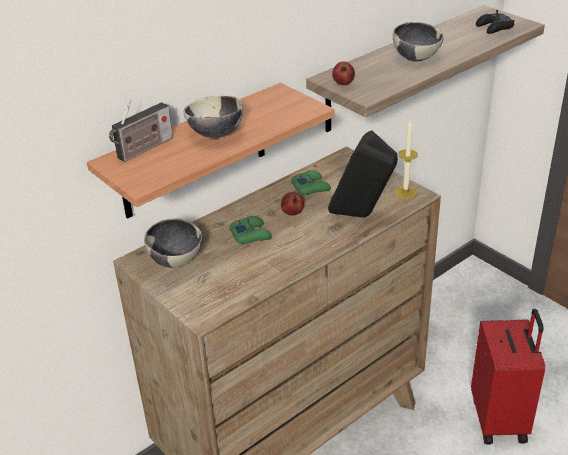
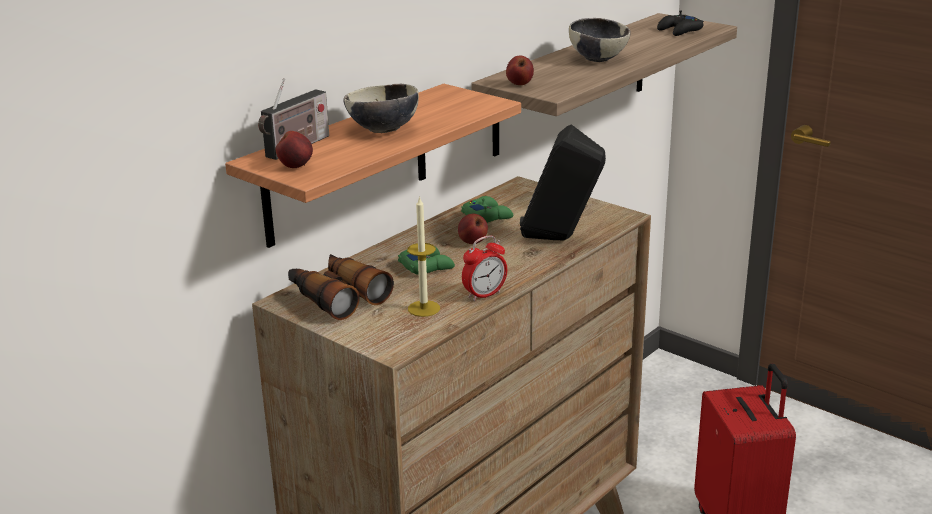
camera: 10 degrees left, 10 degrees down
bowl [144,218,203,268] -> binoculars [288,254,394,320]
candle [395,121,418,199] -> candle moved to [408,196,440,317]
none -> apple [276,131,313,168]
none -> alarm clock [462,236,507,301]

